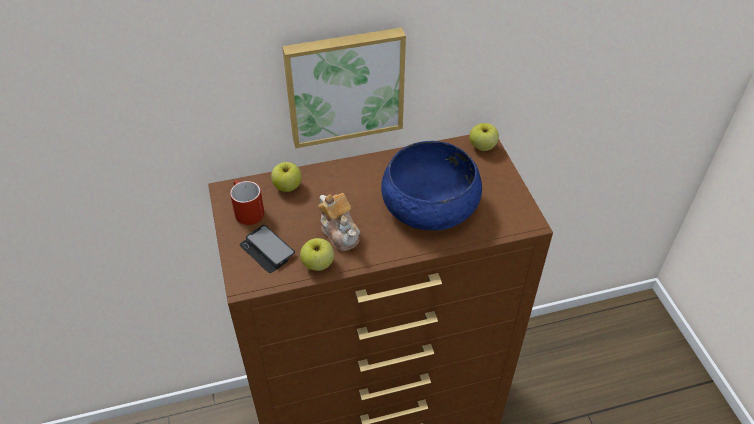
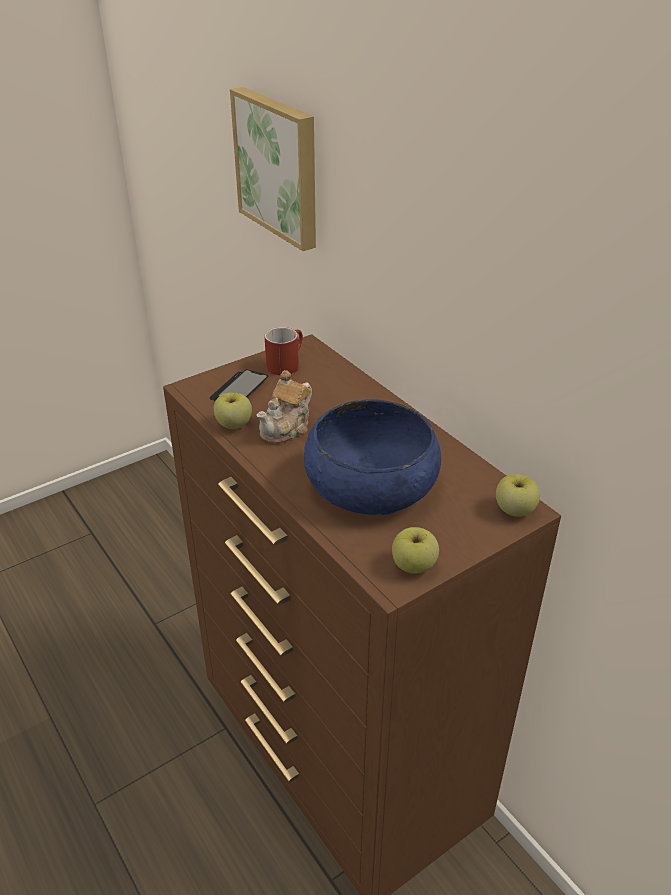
camera: 70 degrees right, 10 degrees down
apple [271,162,301,192] -> apple moved to [392,527,439,574]
picture [282,28,406,148] -> picture moved to [230,87,316,251]

